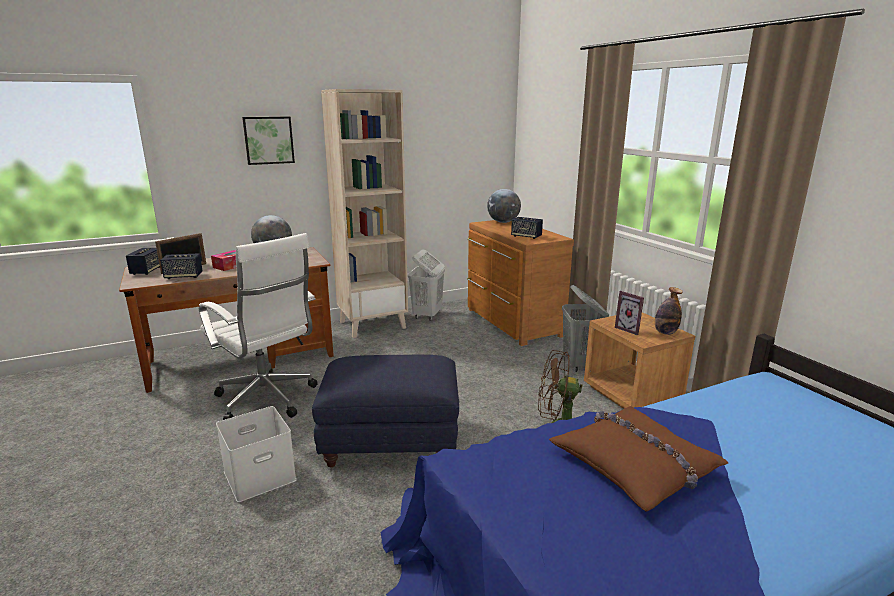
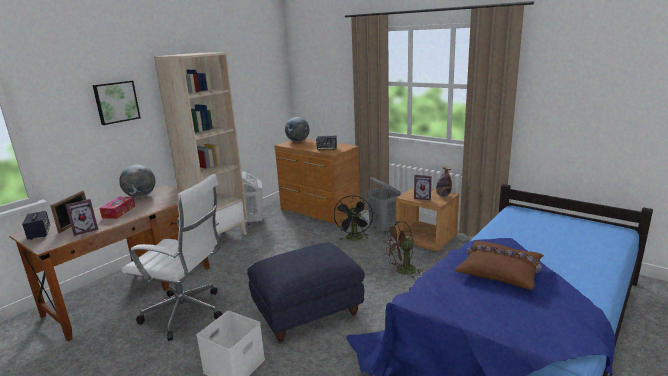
camera: 25 degrees left, 0 degrees up
speaker [160,253,203,279] -> picture frame [65,199,98,236]
none -> black fan [334,196,373,241]

